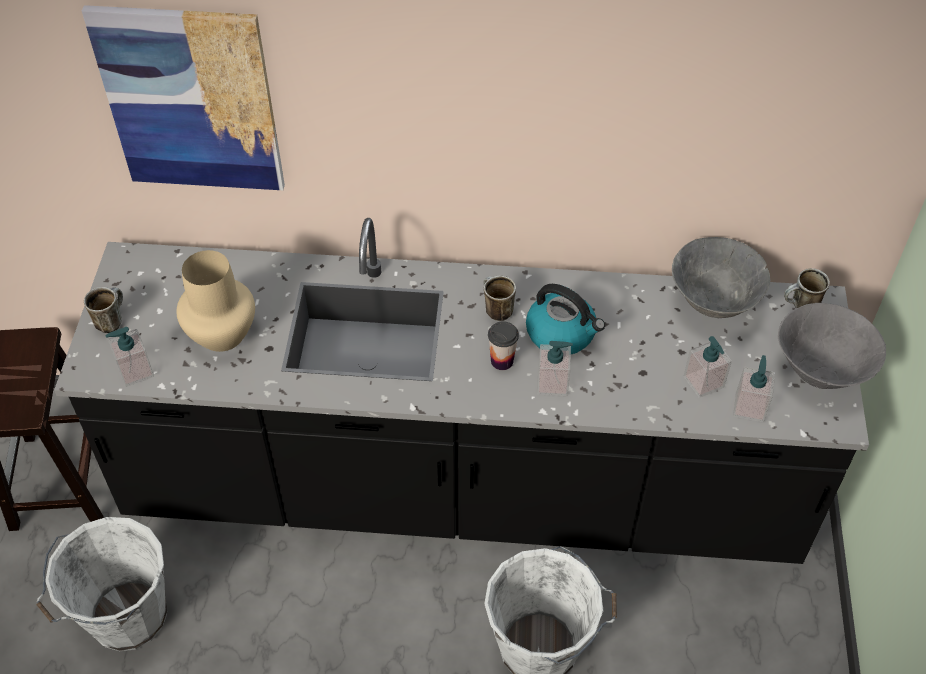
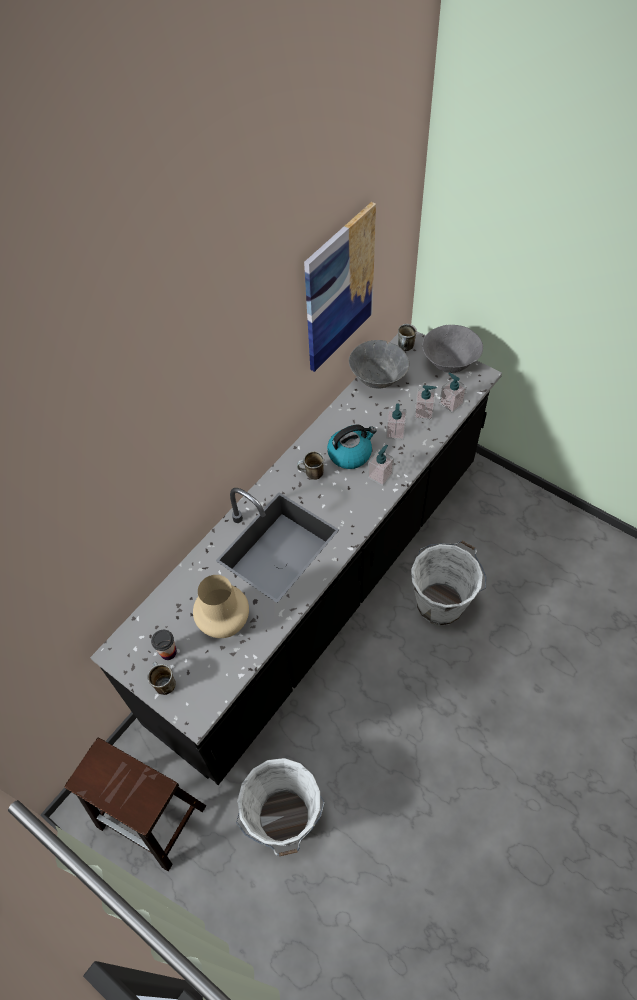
camera: 55 degrees left, 5 degrees up
picture [82,5,285,190] -> picture moved to [304,202,376,372]
soap dispenser [105,327,154,387] -> soap dispenser moved to [386,404,407,440]
cup [488,321,519,370] -> cup moved to [151,630,177,660]

